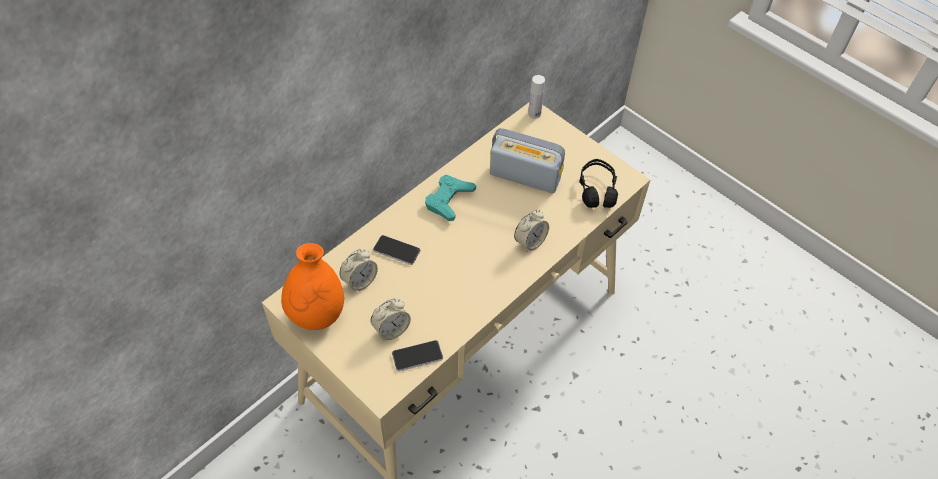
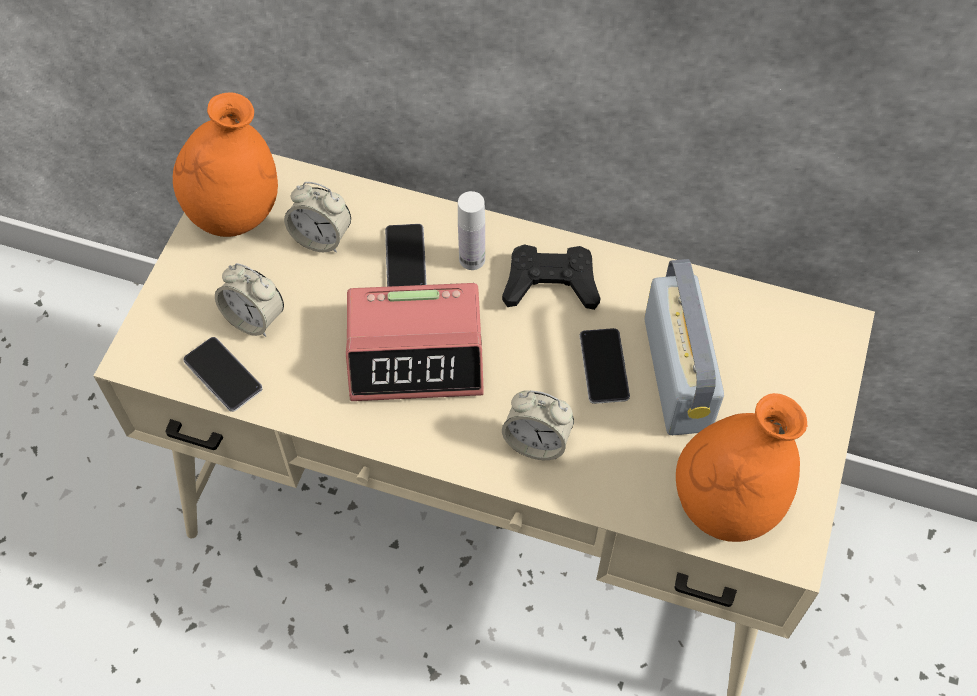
camera: 65 degrees right, 5 degrees up
turquoise game controller [425,175,476,221] -> black game controller [502,244,601,310]
white bottle [528,75,545,119] -> white bottle moved to [458,191,485,270]
black headphones [579,159,618,208] -> orange vase [676,393,807,542]
none -> alarm clock [346,283,484,401]
none -> phone [580,328,630,404]

